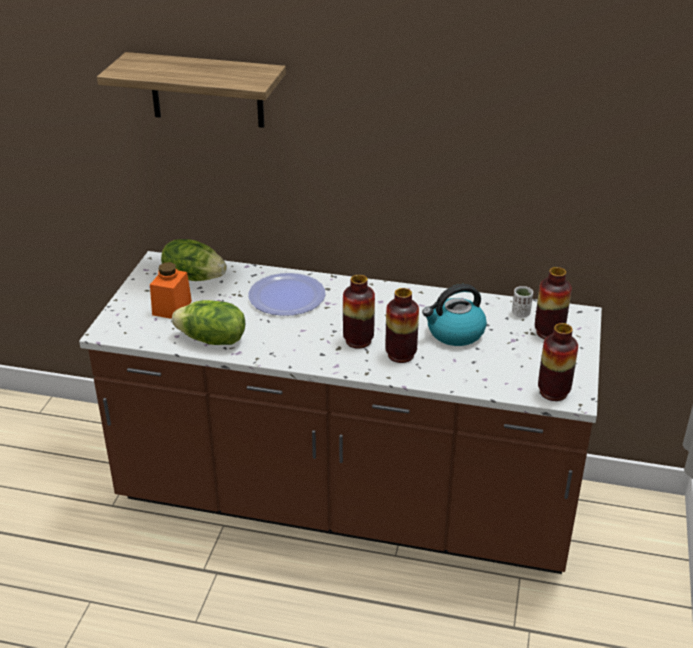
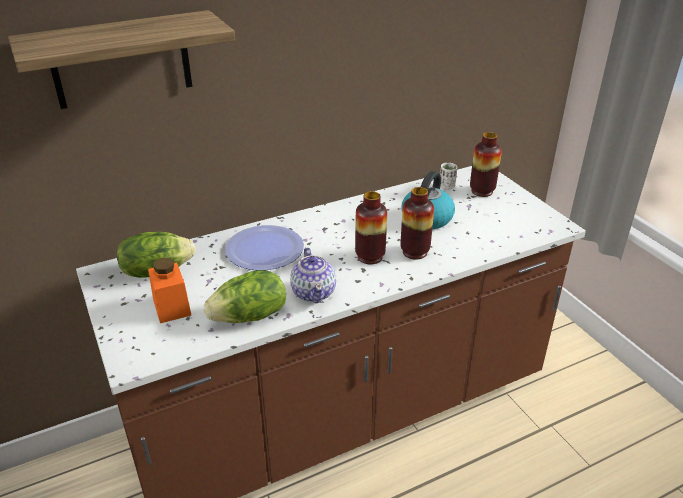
camera: 40 degrees left, 0 degrees up
vase [538,323,578,401] -> none
none -> teapot [290,248,336,303]

